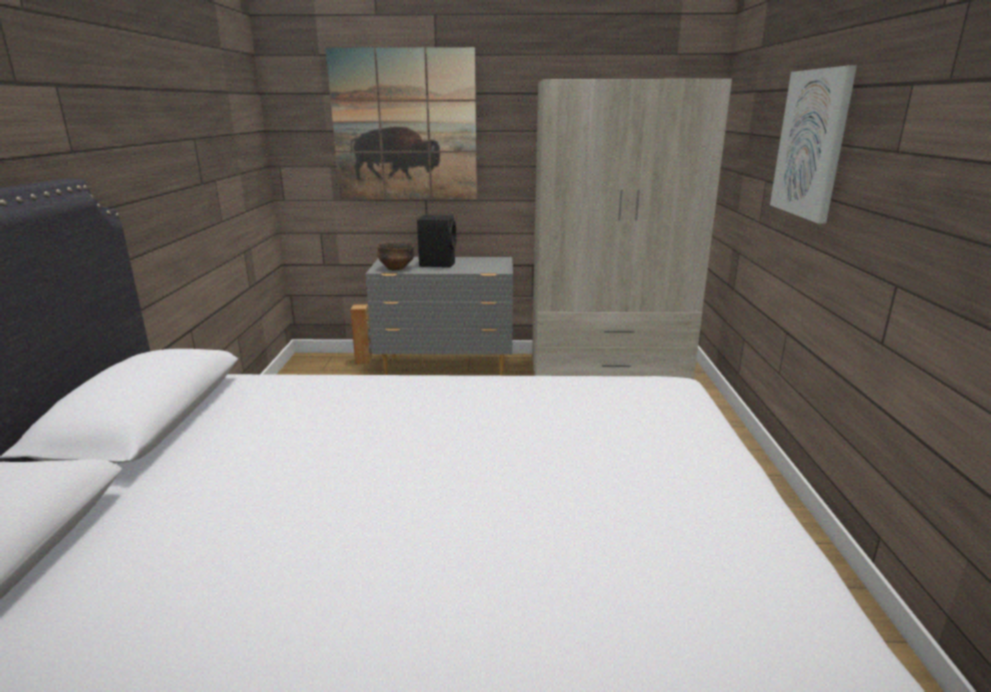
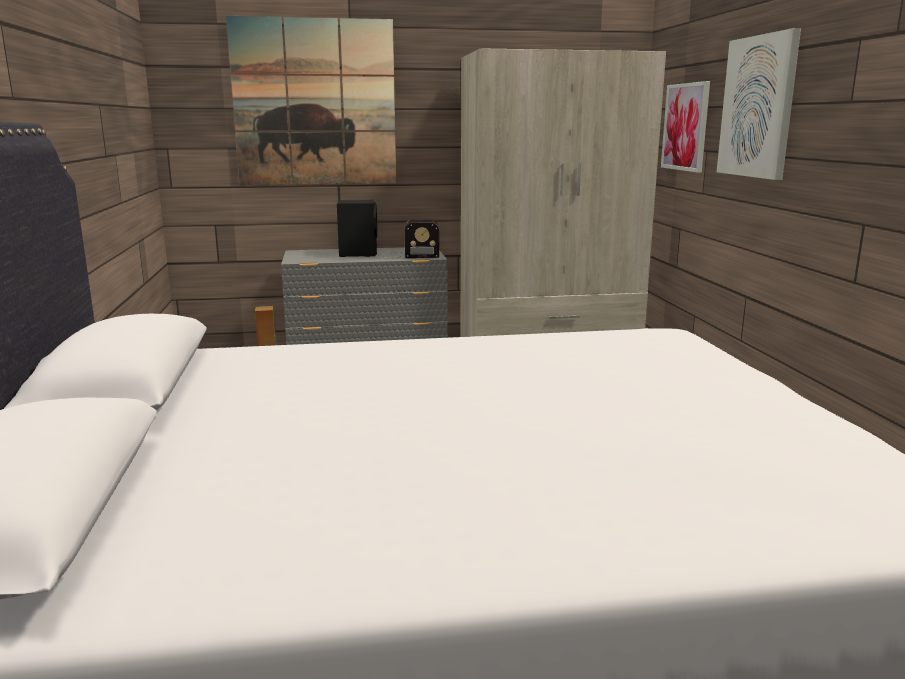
camera: 10 degrees left, 5 degrees down
bowl [377,241,414,271] -> none
none -> radio [383,219,439,259]
none -> picture [661,81,710,173]

